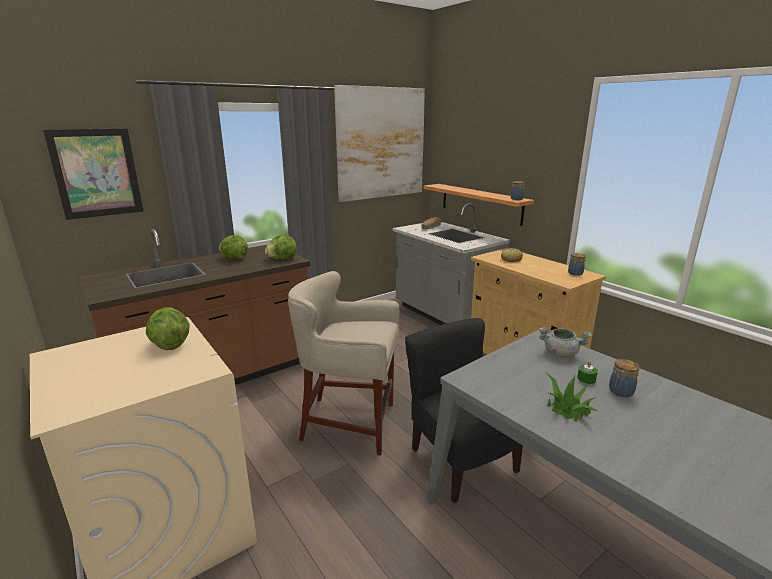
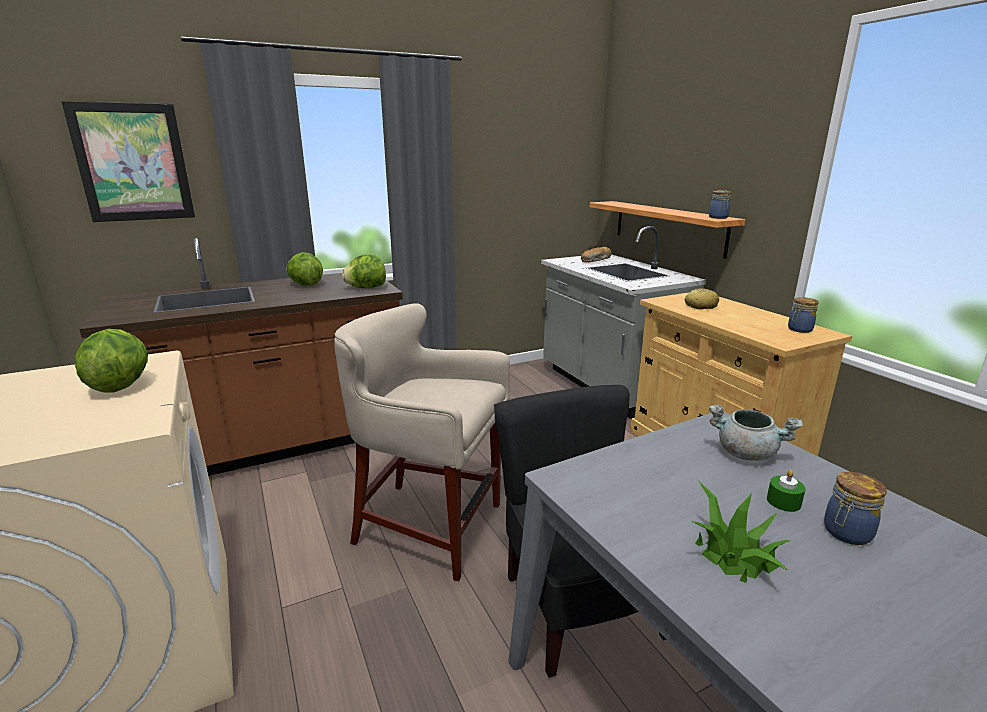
camera: 10 degrees right, 0 degrees up
picture [334,85,425,202] -> none

